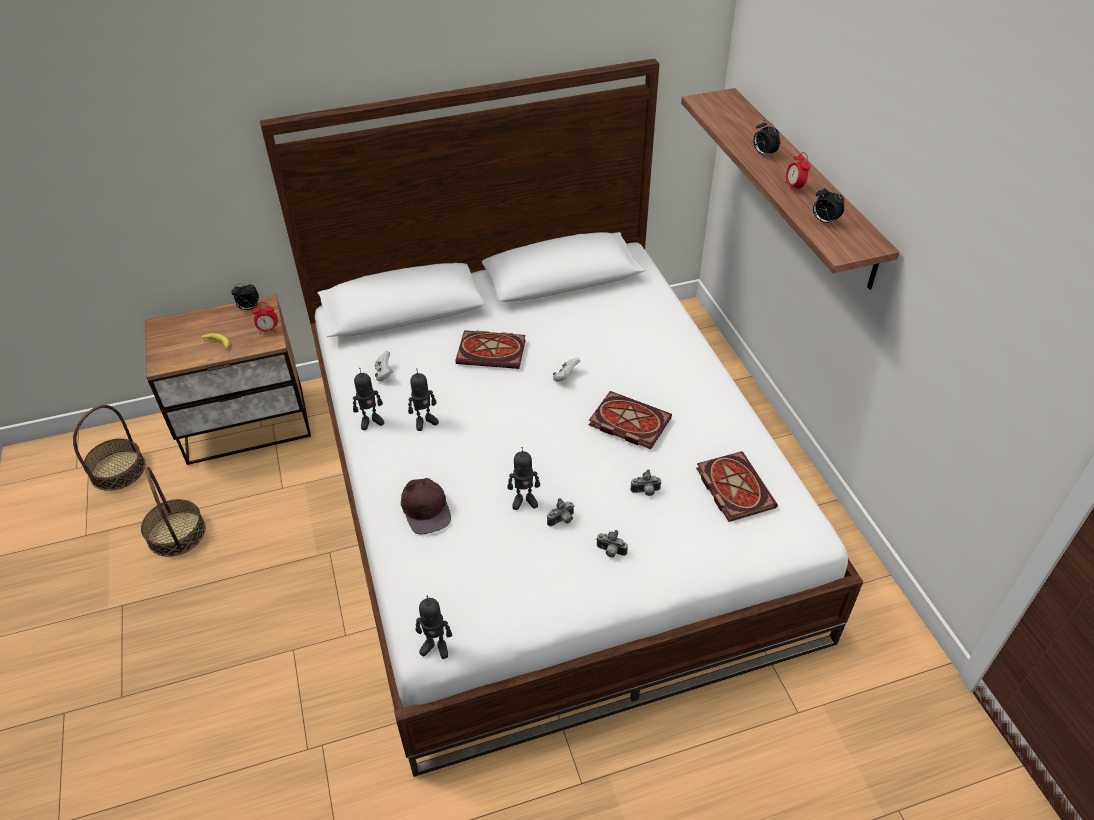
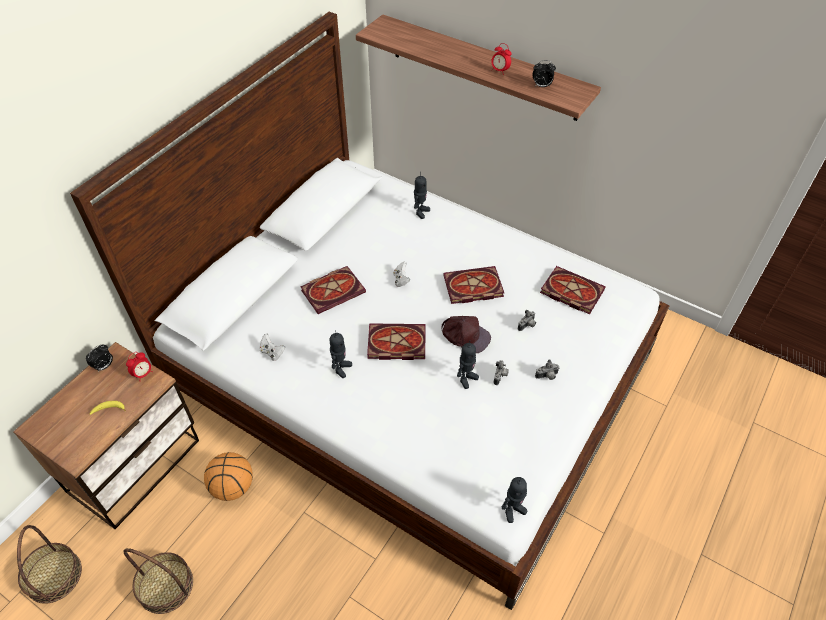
camera: 40 degrees left, 5 degrees up
toy robot [353,368,384,430] -> toy robot moved to [414,172,430,219]
brown cap [401,478,451,534] -> brown cap moved to [441,316,491,353]
alarm clock [753,120,780,158] -> none
none -> basketball [204,452,253,501]
none -> book [367,323,426,360]

